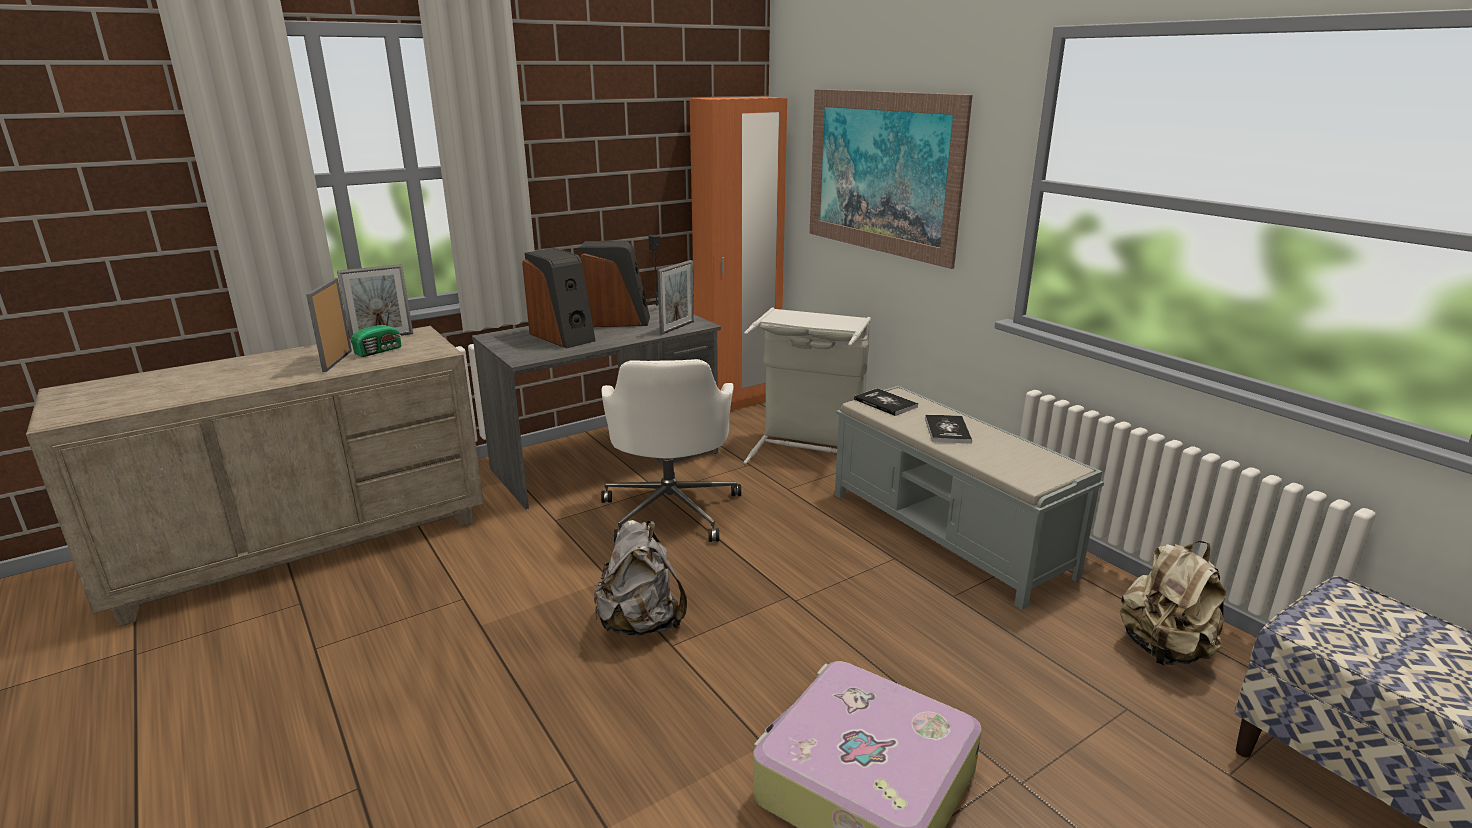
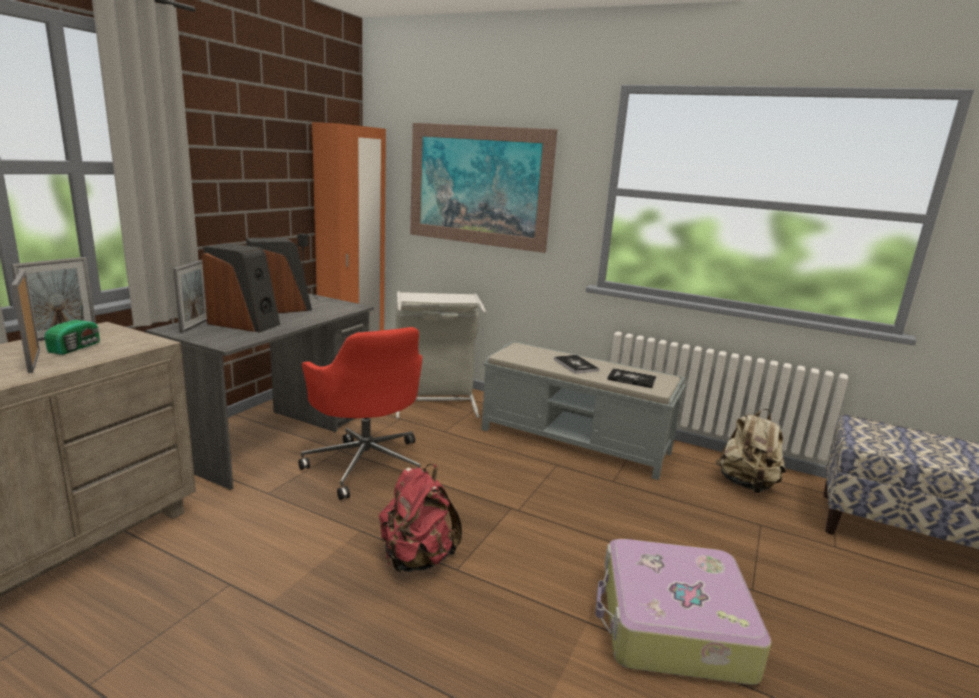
camera: 30 degrees left, 5 degrees down
grey backpack [594,520,687,635] -> red backpack [379,464,462,573]
white office chair [601,359,741,542] -> red office chair [298,327,422,500]
picture frame [657,260,694,335] -> picture frame moved to [173,260,207,333]
book [854,388,918,416] -> book moved to [607,368,656,388]

